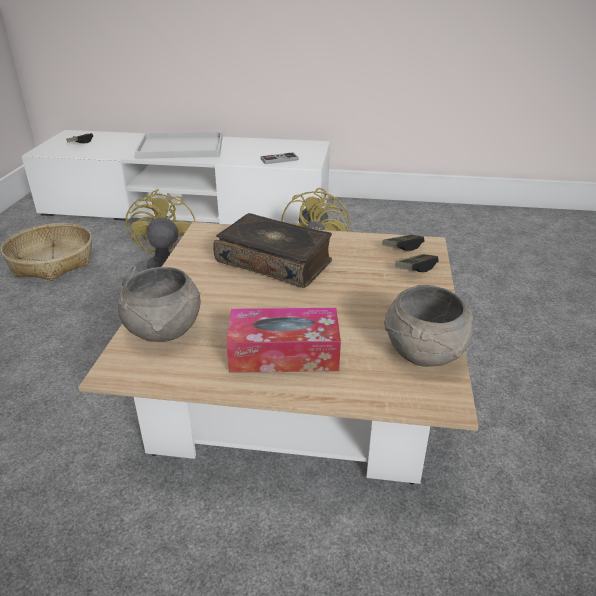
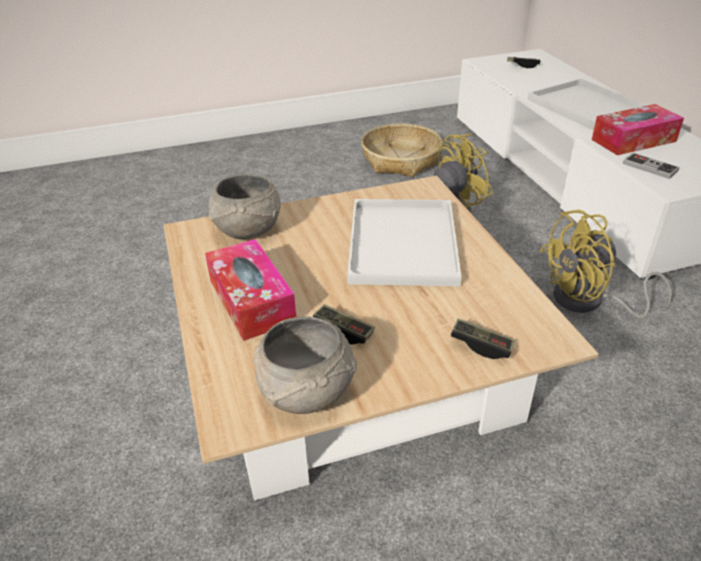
camera: 65 degrees right, 5 degrees up
book [213,213,332,288] -> white tray [347,199,462,286]
game controller [383,235,424,251] -> game controller moved to [313,304,375,345]
none -> tissue box [591,104,684,155]

